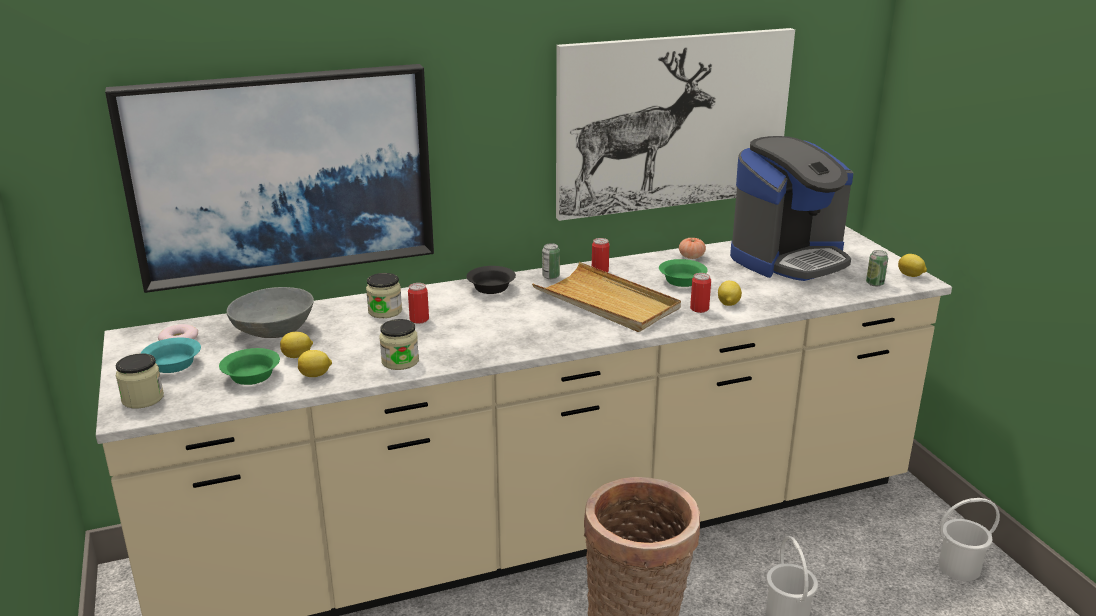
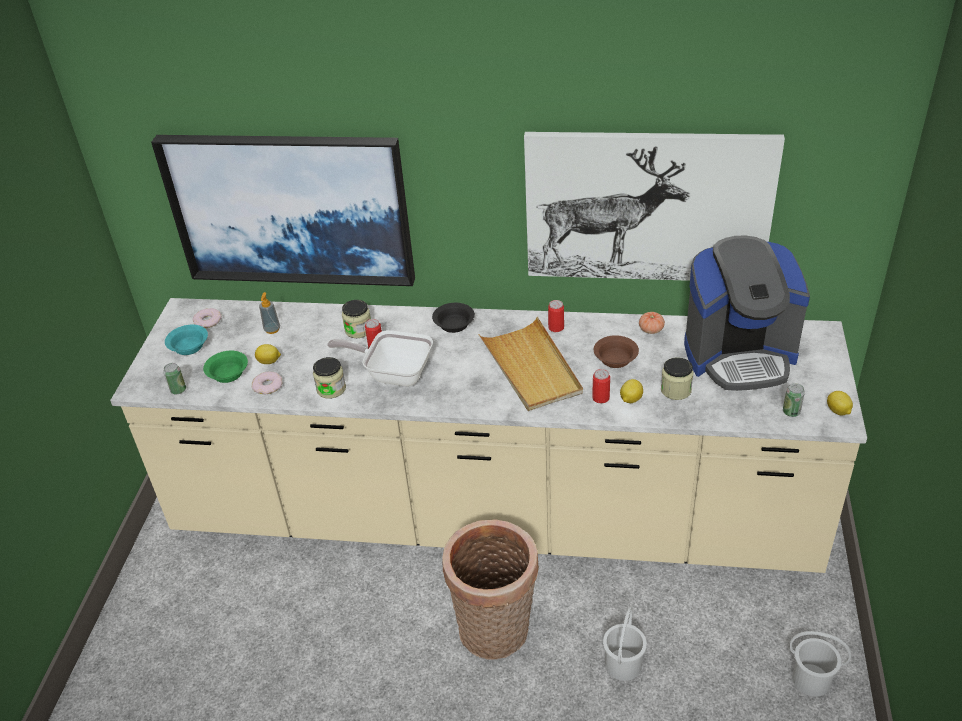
camera: 30 degrees right, 15 degrees up
jar [116,353,164,408] -> jar moved to [661,357,693,400]
grey bowl [226,287,314,338] -> soap dispenser [259,292,280,334]
lemon [298,350,332,377] -> donut [252,371,282,394]
can [542,243,560,279] -> can moved to [163,363,186,394]
green bowl [659,259,708,287] -> brown bowl [594,335,639,368]
none -> frying pan [327,330,433,386]

